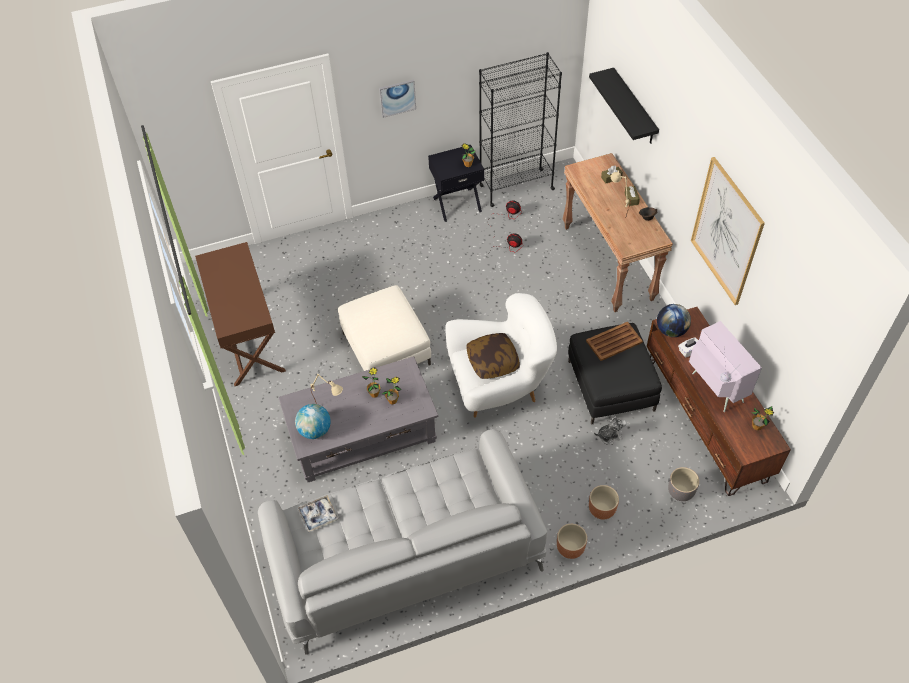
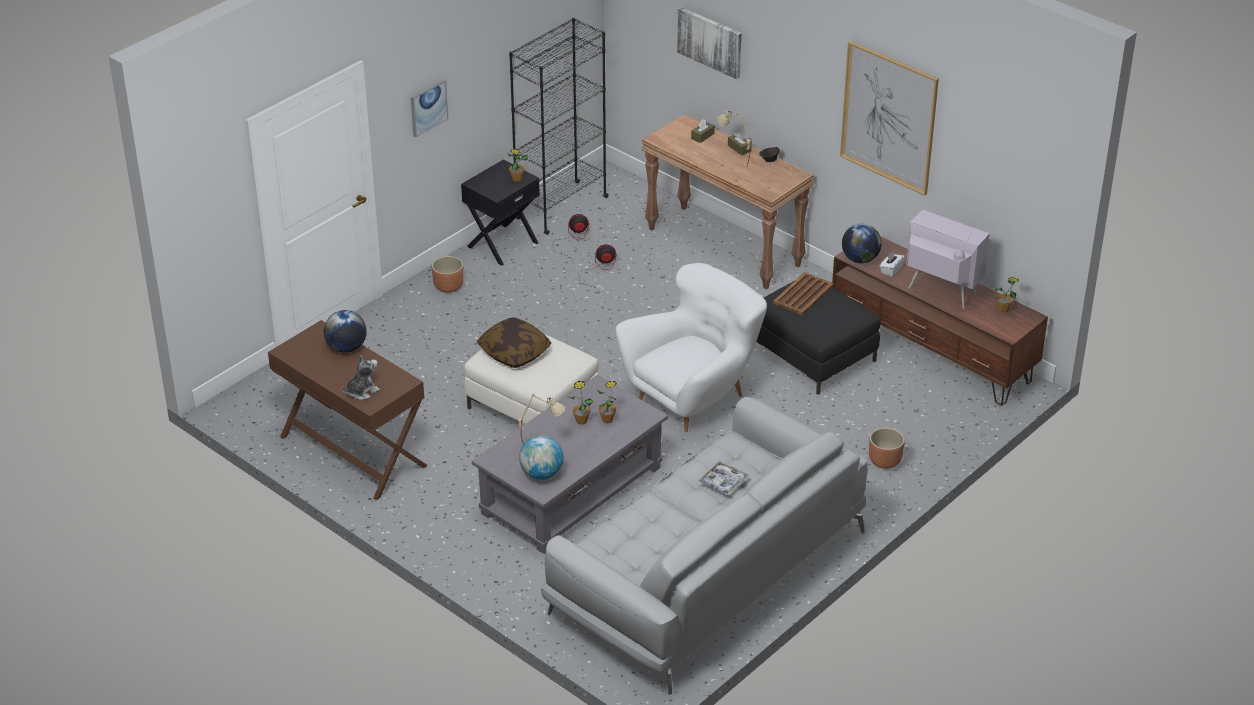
camera: 30 degrees left, 15 degrees down
tray [298,495,338,533] -> tray moved to [698,461,748,495]
pillow [466,333,520,379] -> pillow moved to [477,317,551,368]
brown planter [557,524,587,559] -> brown planter moved to [432,256,464,293]
black shelf [589,68,659,144] -> picture [677,7,742,79]
plush toy [594,416,626,445] -> plush toy moved to [342,355,380,400]
grey planter [668,467,699,501] -> none
none -> globe [324,310,367,353]

